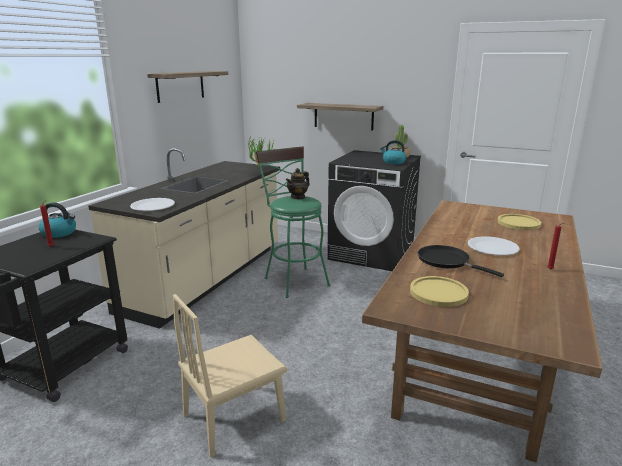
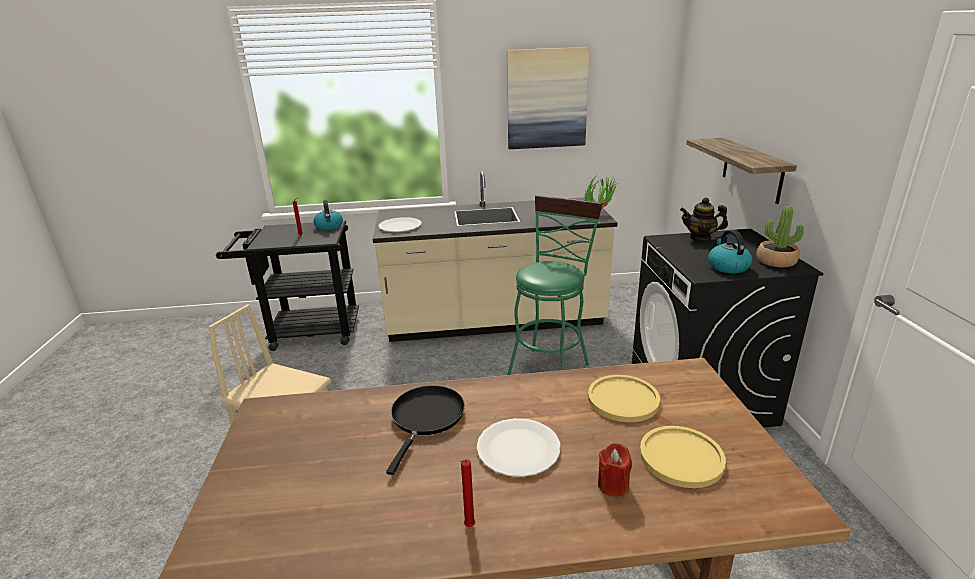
camera: 60 degrees right, 5 degrees up
shelf [147,71,228,103] -> picture [507,47,590,149]
teapot [286,168,310,200] -> teapot moved to [680,197,728,242]
yellow plate [410,276,469,307] -> yellow plate moved to [588,375,660,422]
none -> red candle [598,443,632,497]

